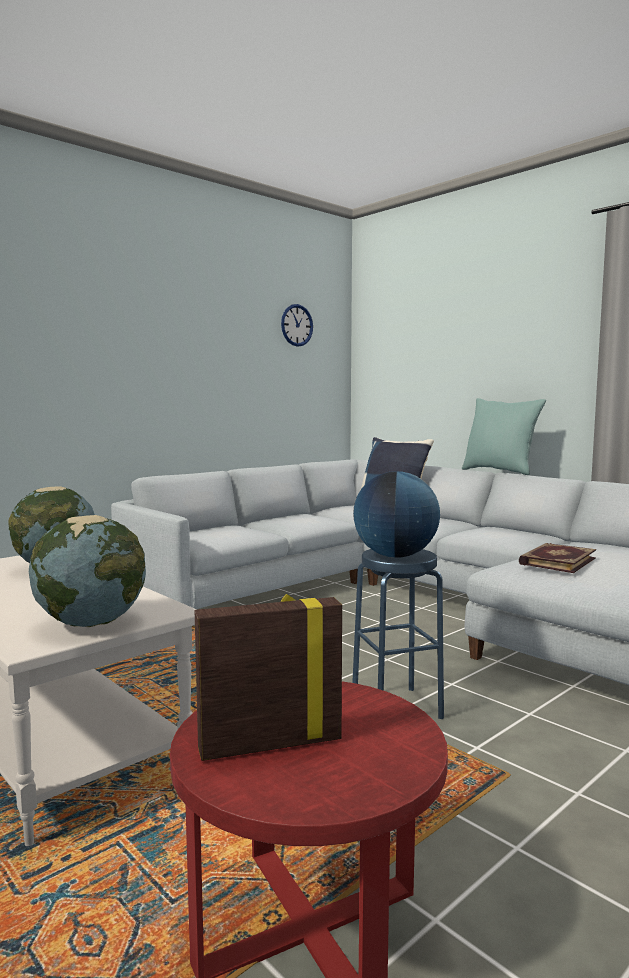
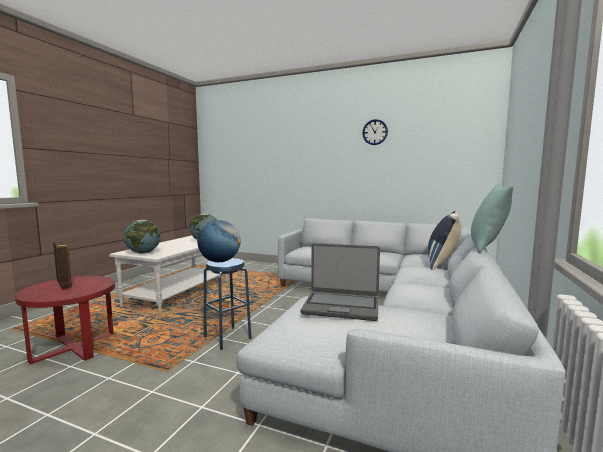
camera: 65 degrees right, 0 degrees up
wall clock [281,304,313,347] -> wall clock moved to [362,119,388,145]
book [519,543,596,573] -> laptop [301,243,380,321]

